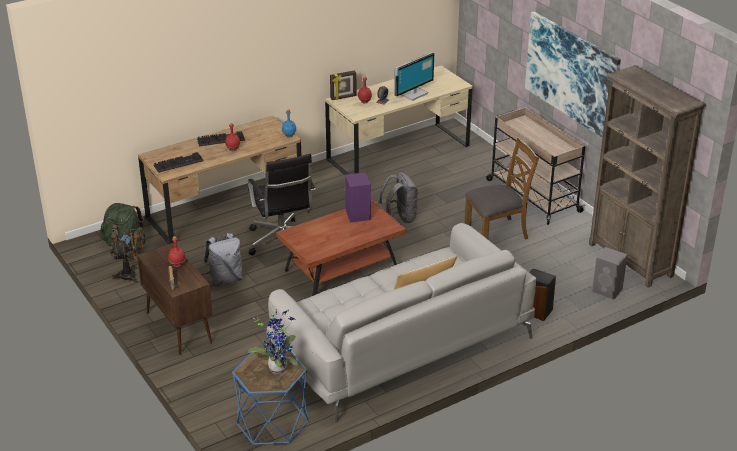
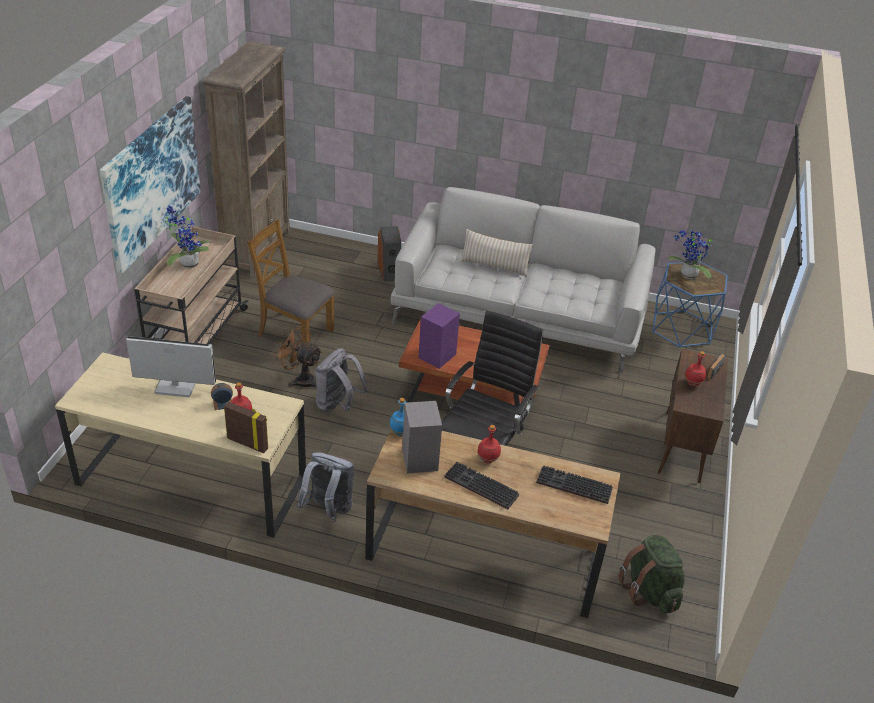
camera: 135 degrees left, 5 degrees up
brown fan [109,229,144,283] -> brown fan moved to [273,324,322,388]
grey backpack [204,233,243,286] -> grey backpack moved to [297,453,354,522]
grey speaker [592,247,628,300] -> grey speaker moved to [402,401,442,473]
none -> potted plant [165,206,211,268]

